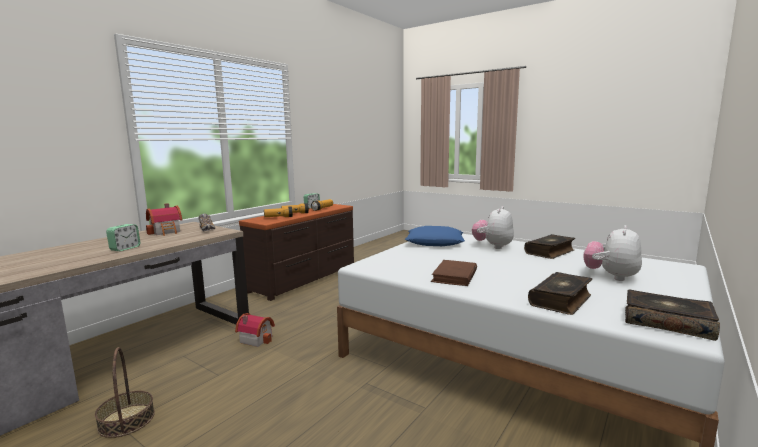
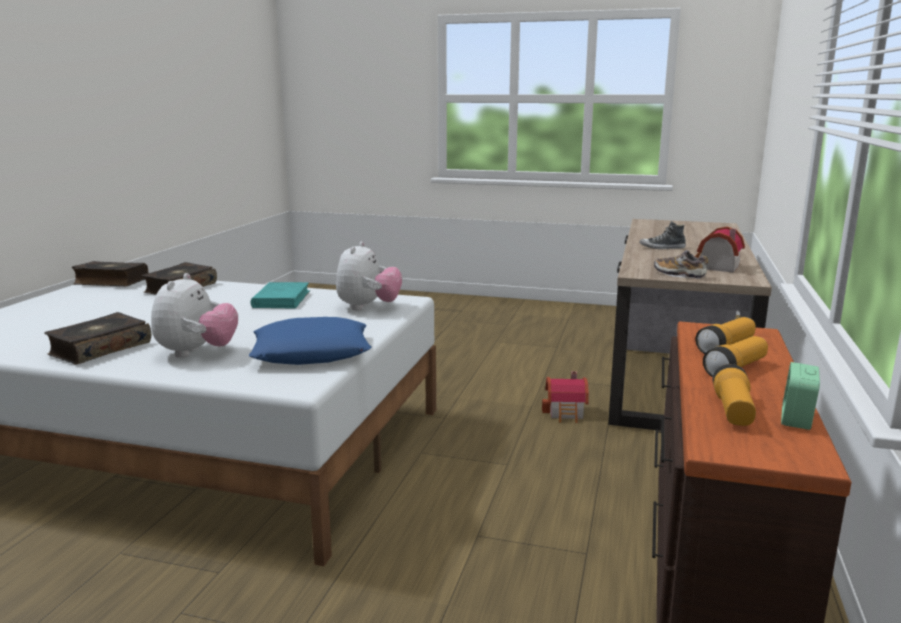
camera: 160 degrees right, 5 degrees up
basket [95,347,155,438] -> none
alarm clock [106,224,140,251] -> shoe [639,221,686,249]
brown book [431,260,477,286] -> turquoise book [251,282,310,308]
plush toy [583,225,642,281] -> plush toy moved to [336,241,402,310]

